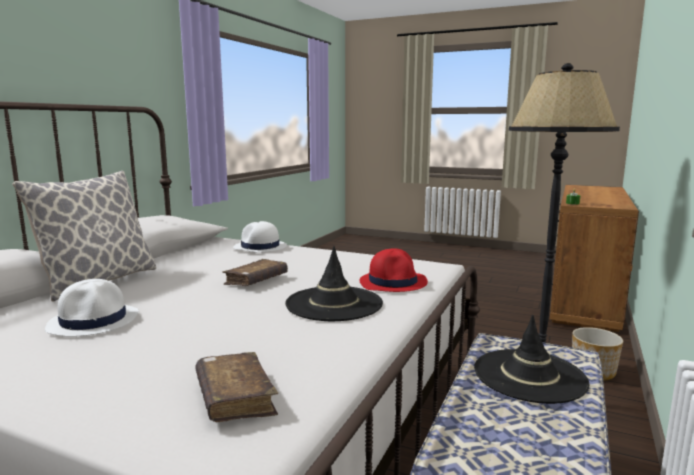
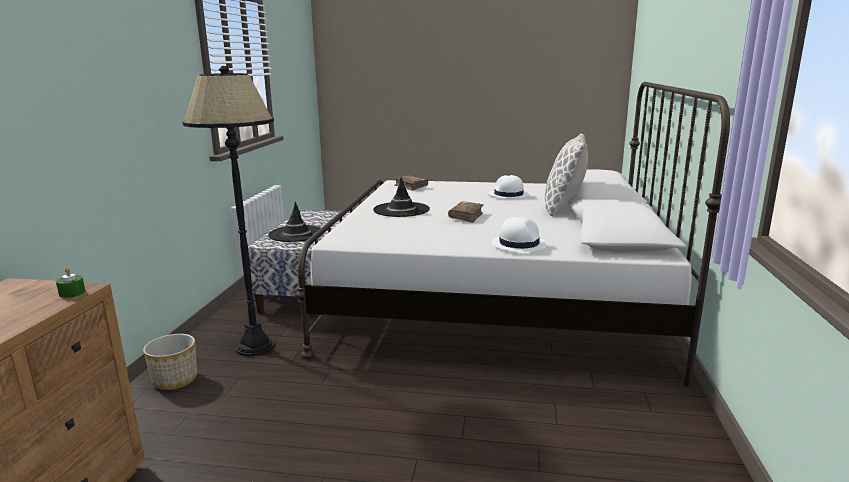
camera: 165 degrees right, 5 degrees up
red hat [359,248,428,292] -> none

